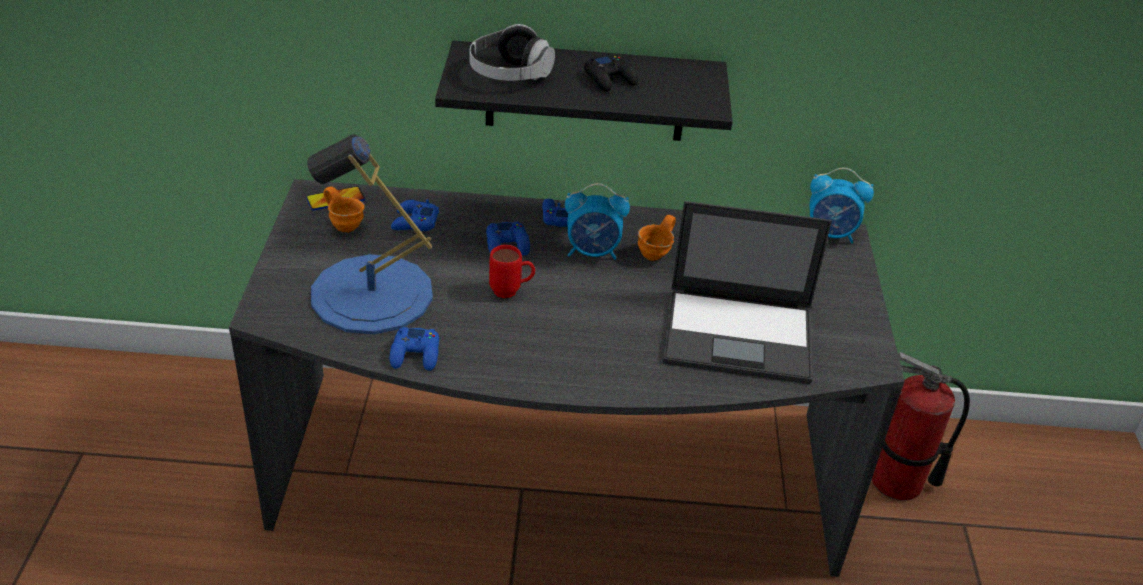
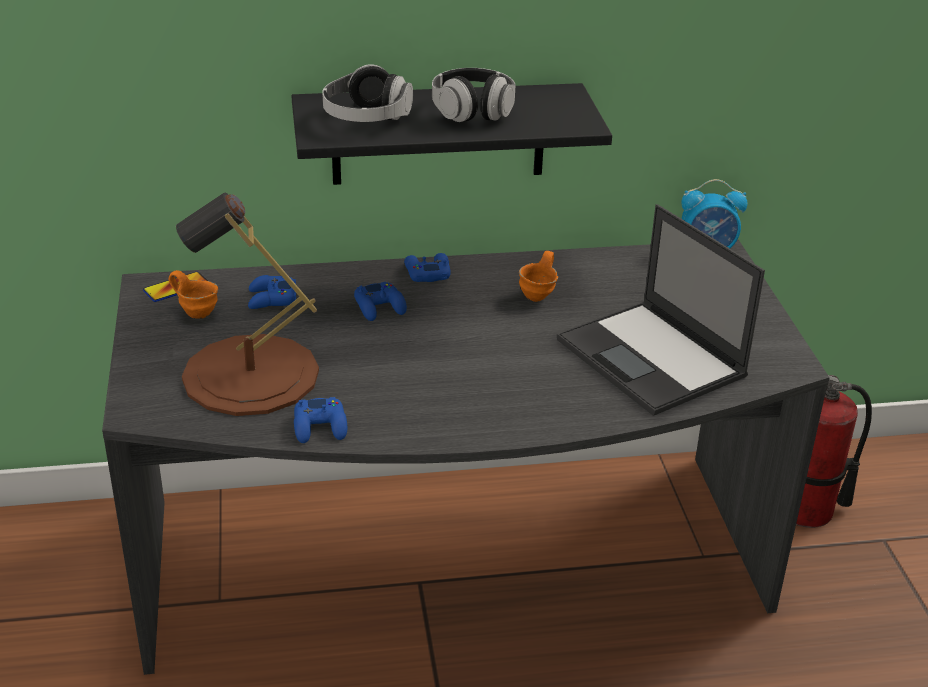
camera: 10 degrees left, 5 degrees down
blue table lamp [307,134,433,334] -> brown table lamp [176,193,319,416]
red mug [489,245,535,298] -> none
alarm clock [565,183,630,260] -> none
black game controller [584,55,638,92] -> headphones [432,68,516,122]
laptop [663,201,832,384] -> laptop turned 60 degrees clockwise [557,204,765,416]

